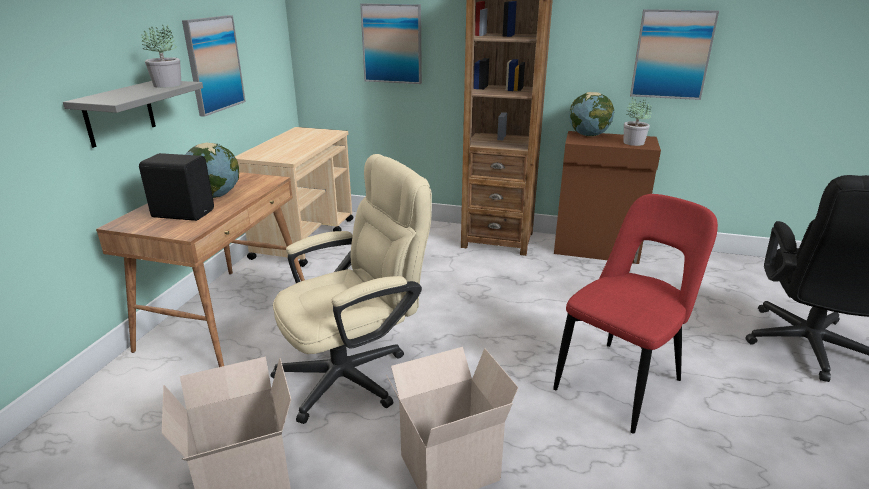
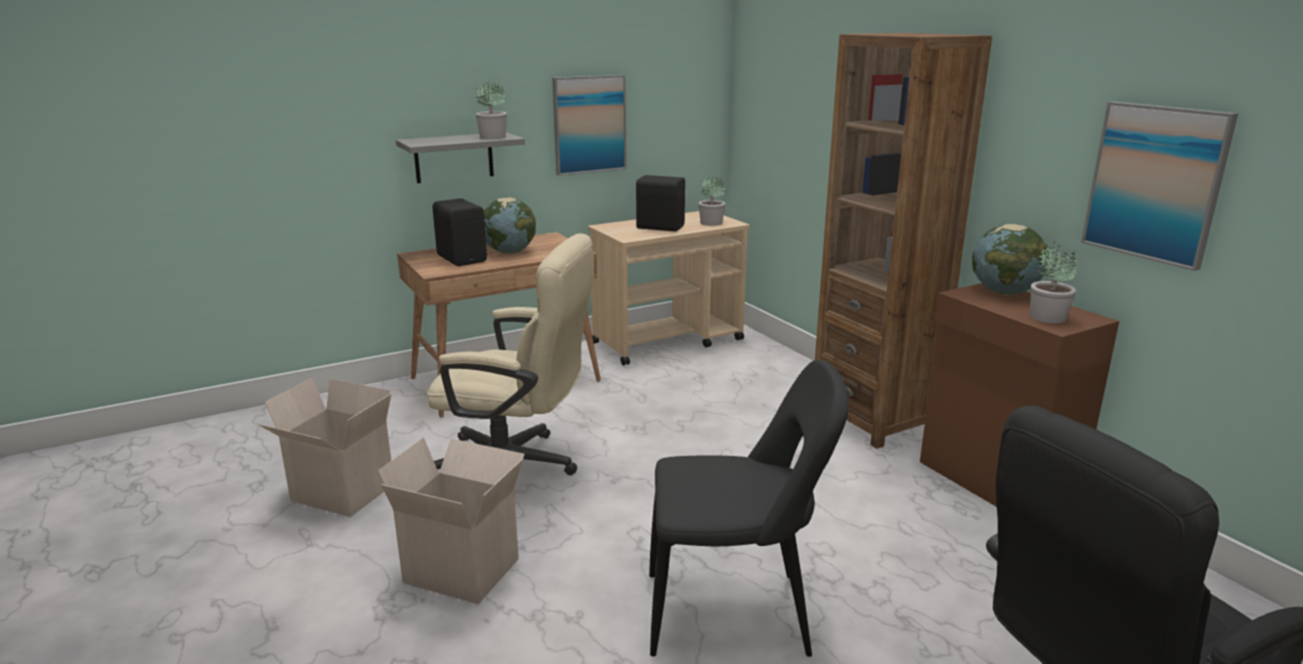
camera: 45 degrees right, 5 degrees down
picture [360,3,422,84] -> none
red chair [553,194,718,434] -> black chair [649,360,849,657]
none -> black speaker [636,175,685,231]
none -> potted plant [698,176,726,226]

